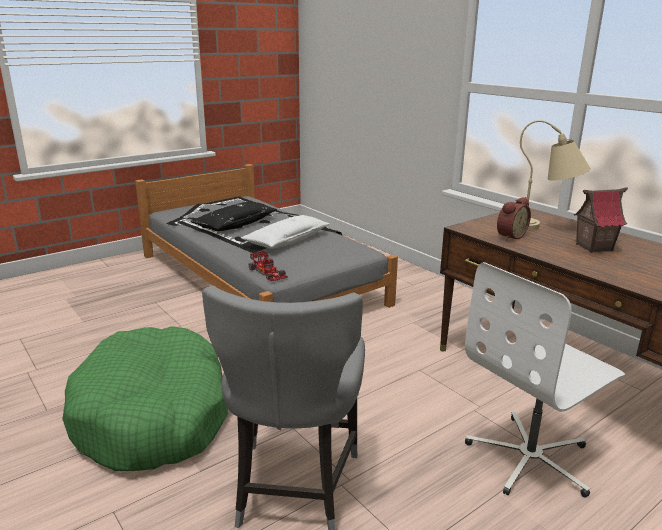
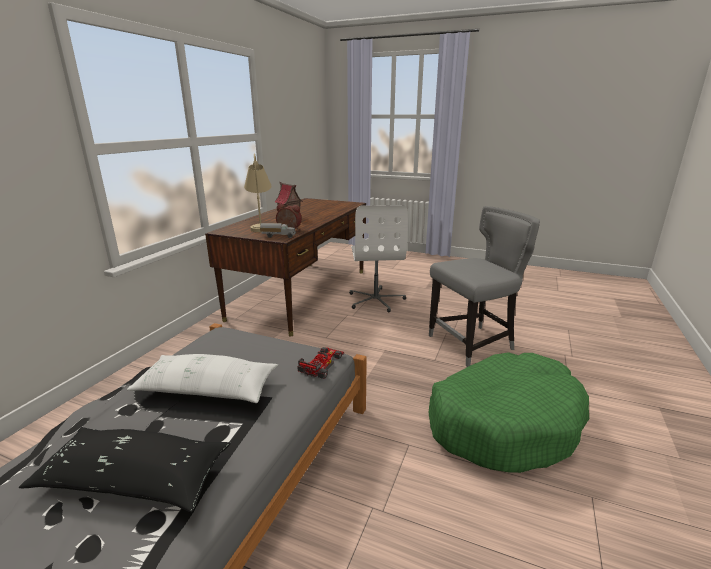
camera: 120 degrees left, 0 degrees up
white office chair [465,262,625,498] -> white office chair turned 60 degrees clockwise [349,205,408,312]
none -> toy truck [260,223,296,238]

